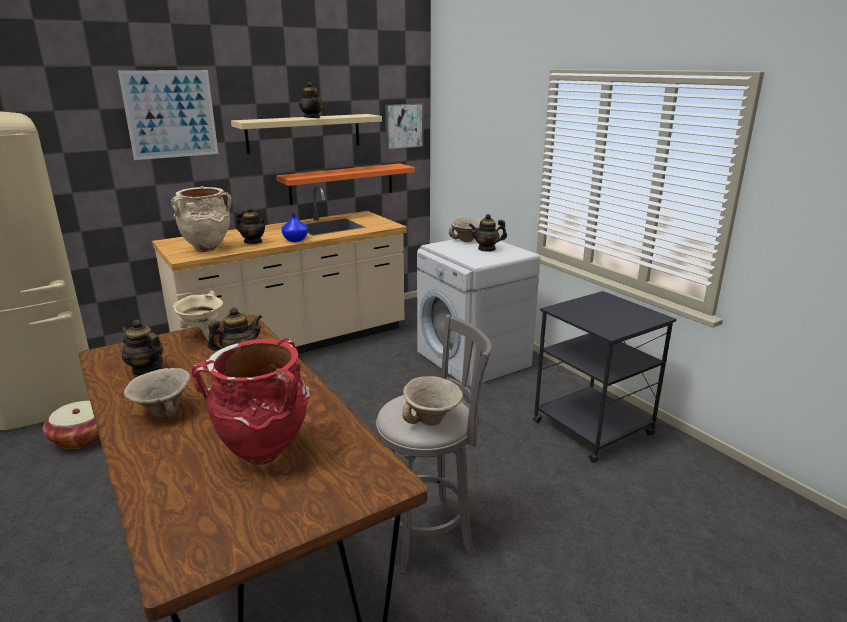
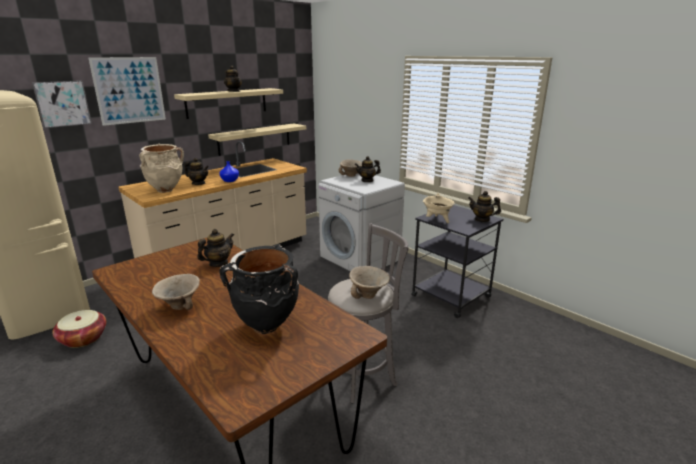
camera: 10 degrees left, 0 degrees up
teapot [121,320,163,376] -> teapot moved to [468,191,501,222]
beige cooking pot [172,291,223,341] -> beige cooking pot moved to [423,193,455,223]
red vase [192,337,310,465] -> black vase [219,244,299,334]
orange shelf [276,163,415,205] -> beige shelf [208,123,306,156]
picture [385,104,423,150] -> picture moved to [32,81,92,128]

